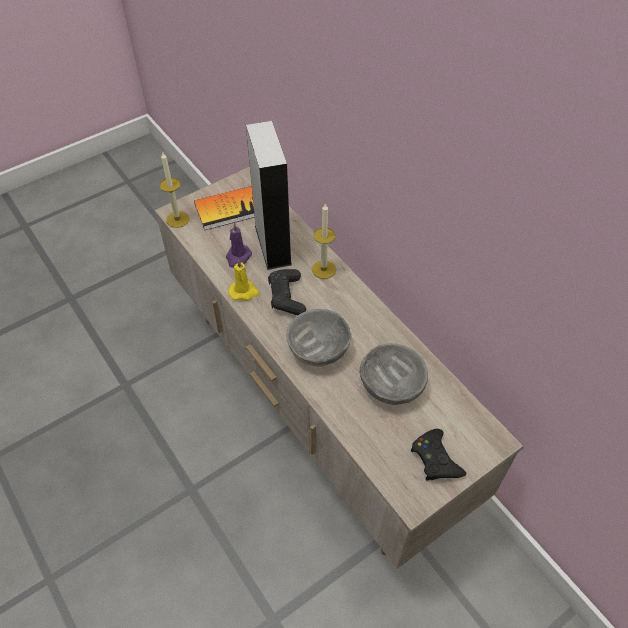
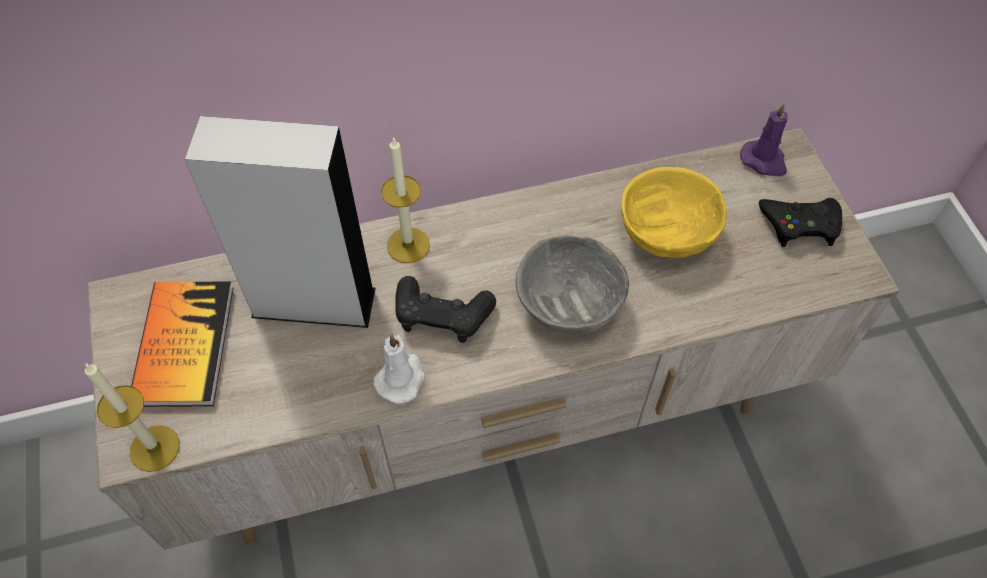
camera: 70 degrees left, 5 degrees up
purple candle [226,223,252,268] -> purple candle moved to [740,103,788,176]
yellow candle [229,259,259,301] -> white candle [373,334,426,404]
grey bowl [360,343,428,405] -> yellow bowl [621,167,727,258]

